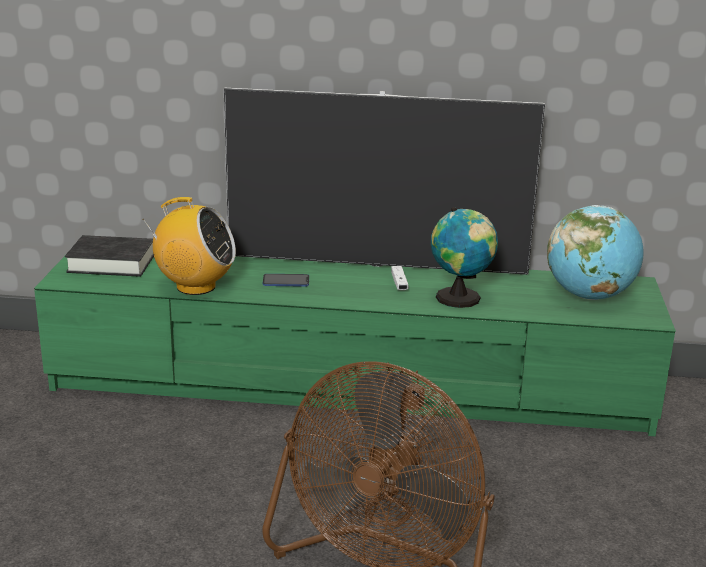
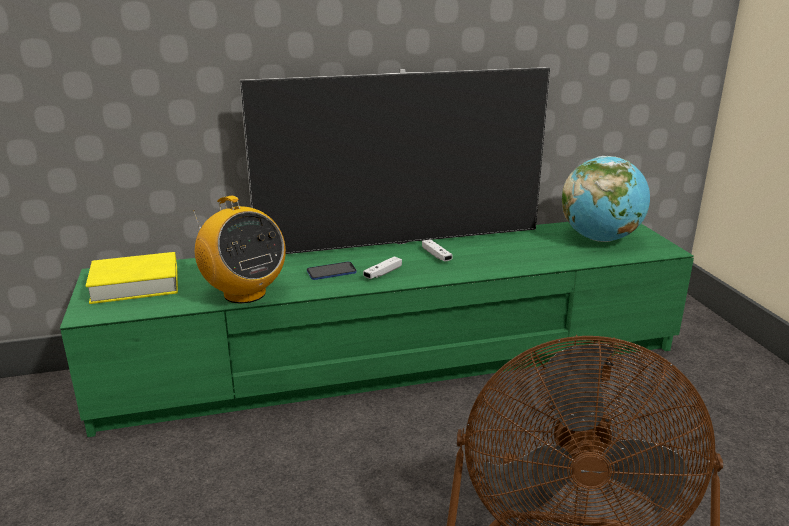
camera: 20 degrees left, 0 degrees up
black book [65,235,154,277] -> yellow book [86,252,178,304]
radio [143,197,236,295] -> radio turned 60 degrees clockwise [193,196,286,303]
globe [431,207,498,308] -> none
none -> white game controller [363,256,402,279]

